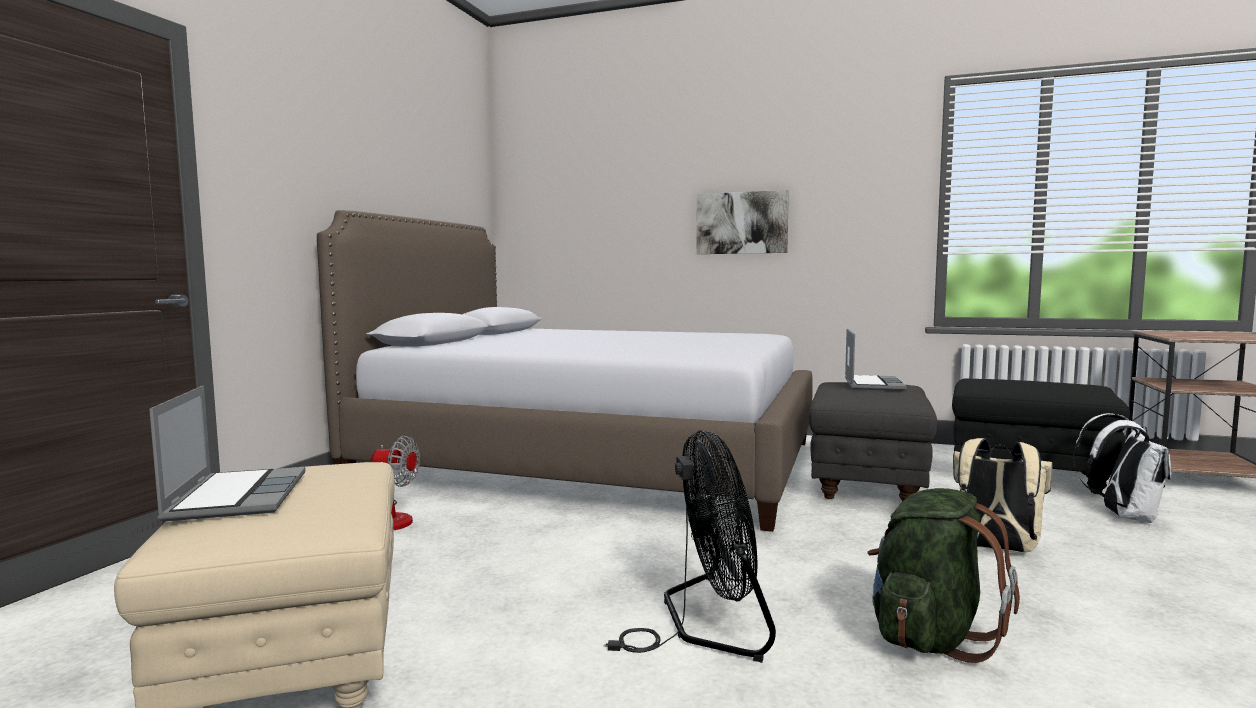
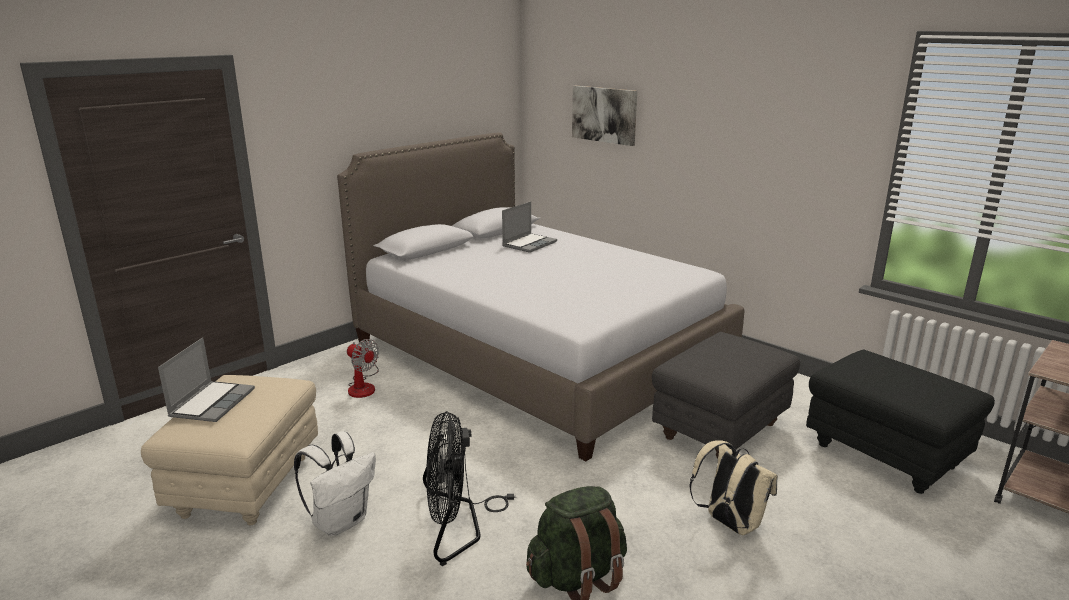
camera: 25 degrees right, 15 degrees up
black fan [604,430,776,663] -> black fan turned 150 degrees clockwise [423,411,516,567]
picture [696,190,789,254] -> picture moved to [572,86,637,146]
laptop [845,329,907,391] -> laptop moved to [502,201,557,253]
white backpack [1073,413,1171,523] -> white backpack moved to [294,431,376,536]

